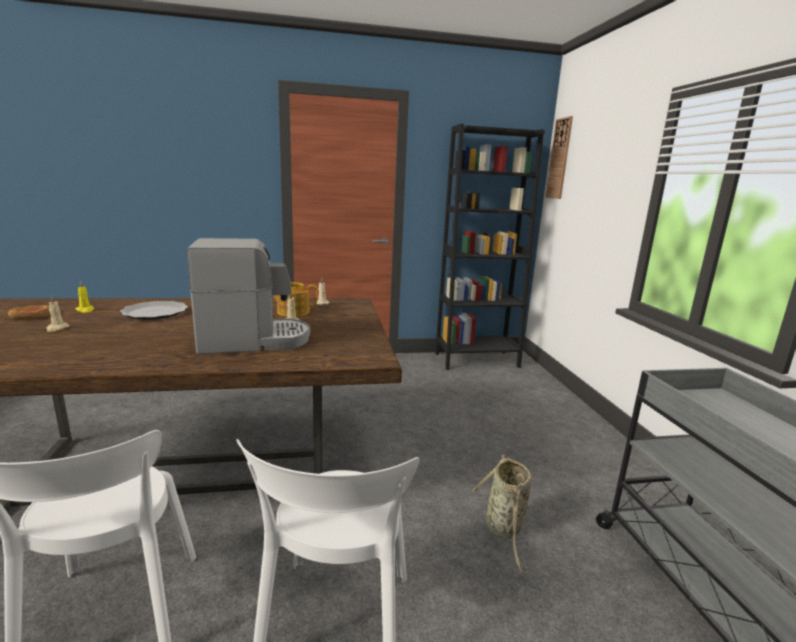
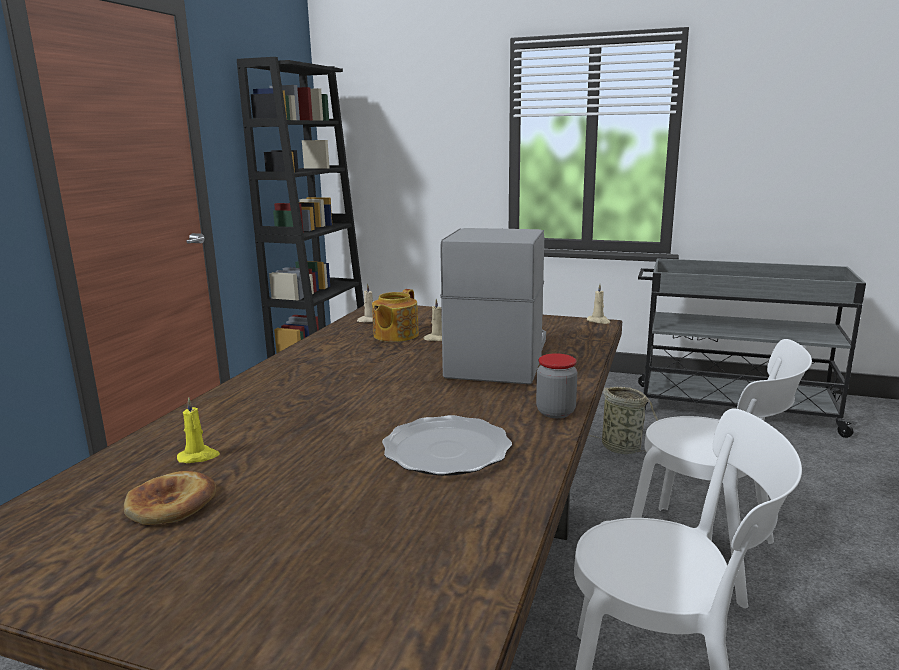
camera: 60 degrees left, 0 degrees up
beige candle [47,296,70,332] -> beige candle moved to [587,284,611,324]
plate [120,301,188,320] -> plate moved to [382,415,512,476]
wall clock [545,116,573,199] -> none
none -> jar [536,353,577,418]

